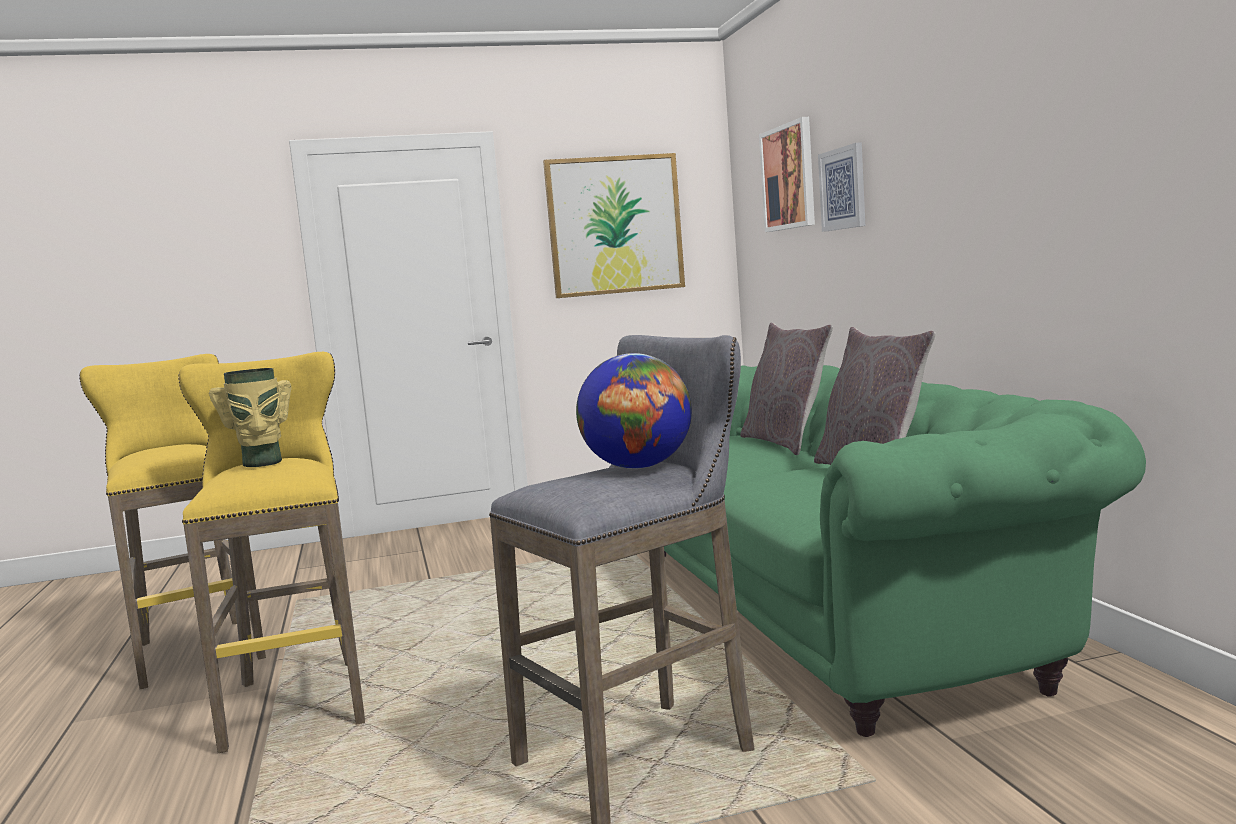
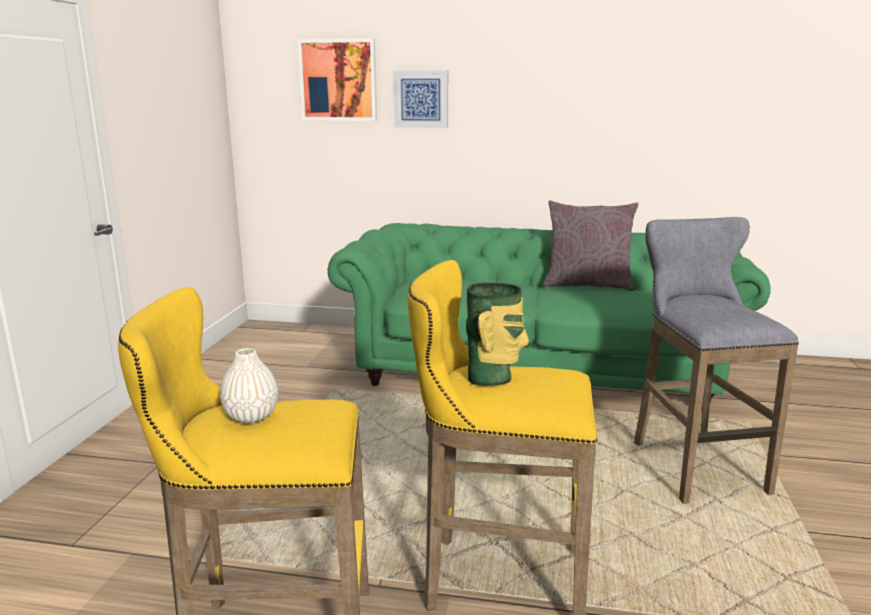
camera: 65 degrees left, 10 degrees up
picture [543,153,685,298] -> none
globe [576,353,692,469] -> none
grey pillow [740,323,833,455] -> none
none -> white vase [220,348,278,423]

